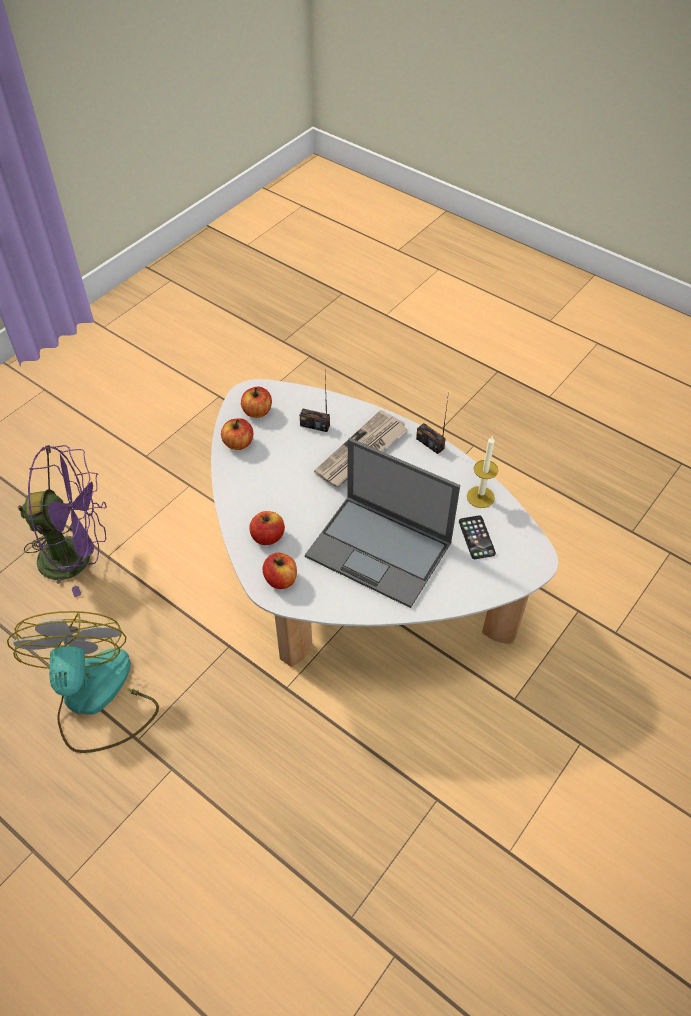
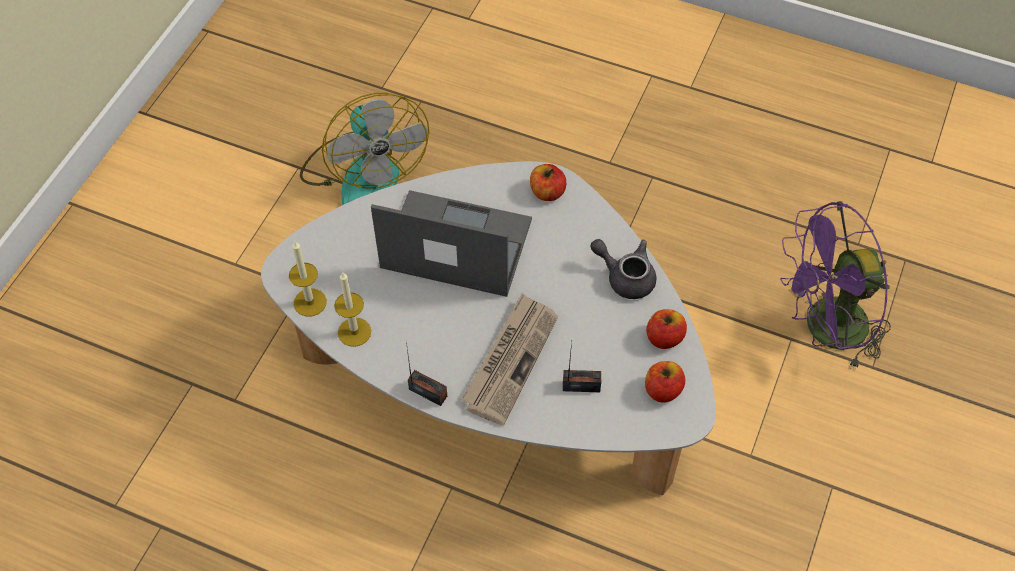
camera: 165 degrees right, 5 degrees up
fan [7,611,159,753] -> fan moved to [300,93,429,205]
apple [249,511,285,545] -> none
phone [459,515,496,559] -> none
none -> candle [289,241,327,316]
none -> grey teapot [590,239,657,299]

